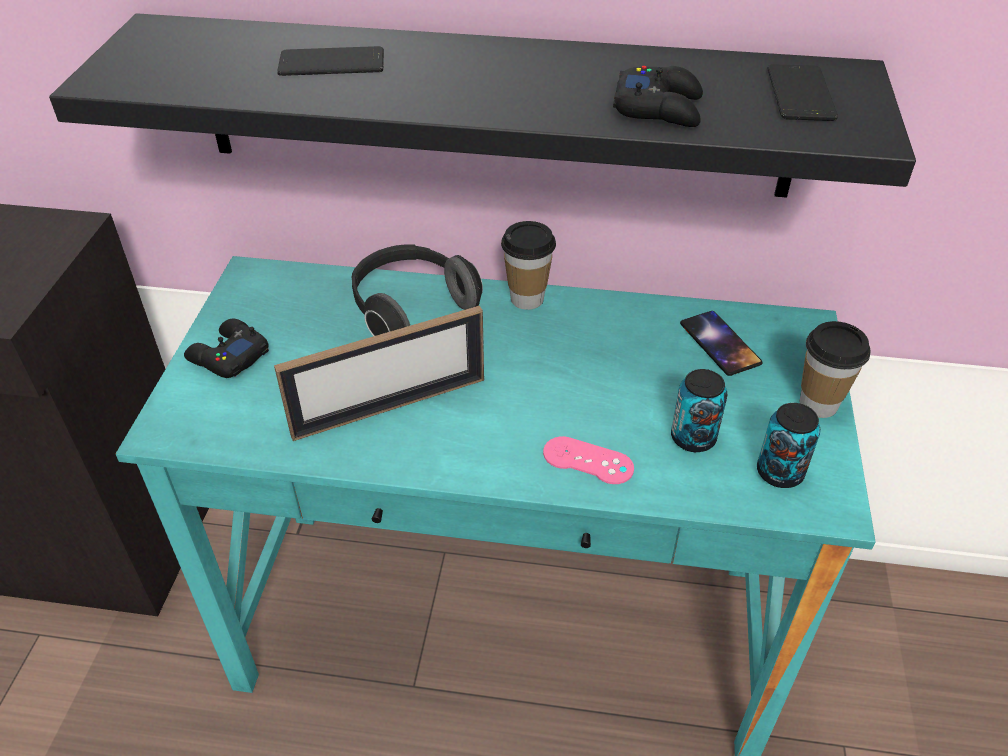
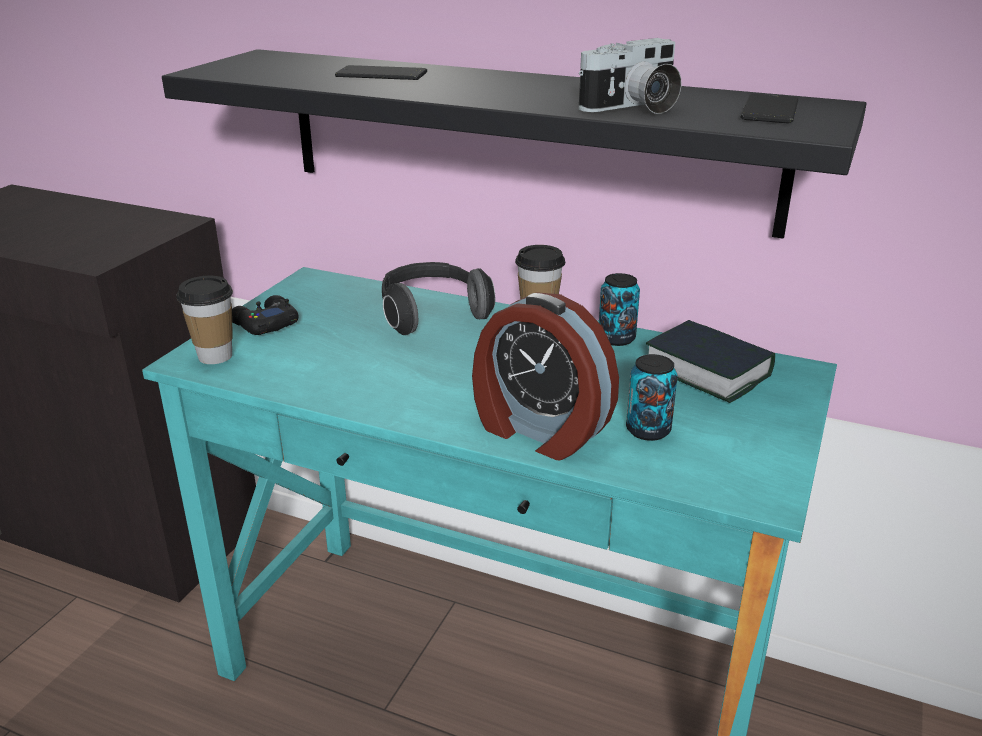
camera: 15 degrees right, 15 degrees down
picture frame [274,306,484,441] -> none
pink game controller [543,436,634,484] -> alarm clock [472,292,619,460]
black game controller [613,66,703,127] -> camera [579,38,681,114]
phone [680,311,763,376] -> book [646,320,775,403]
can [757,403,820,488] -> can moved to [599,273,640,346]
cup [800,321,871,418] -> cup moved to [177,276,233,364]

